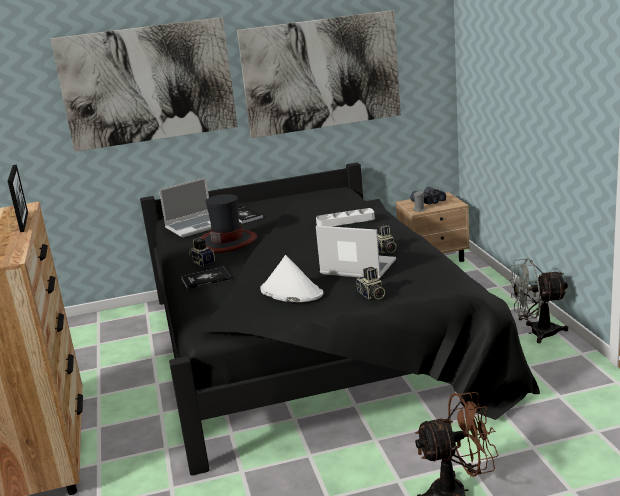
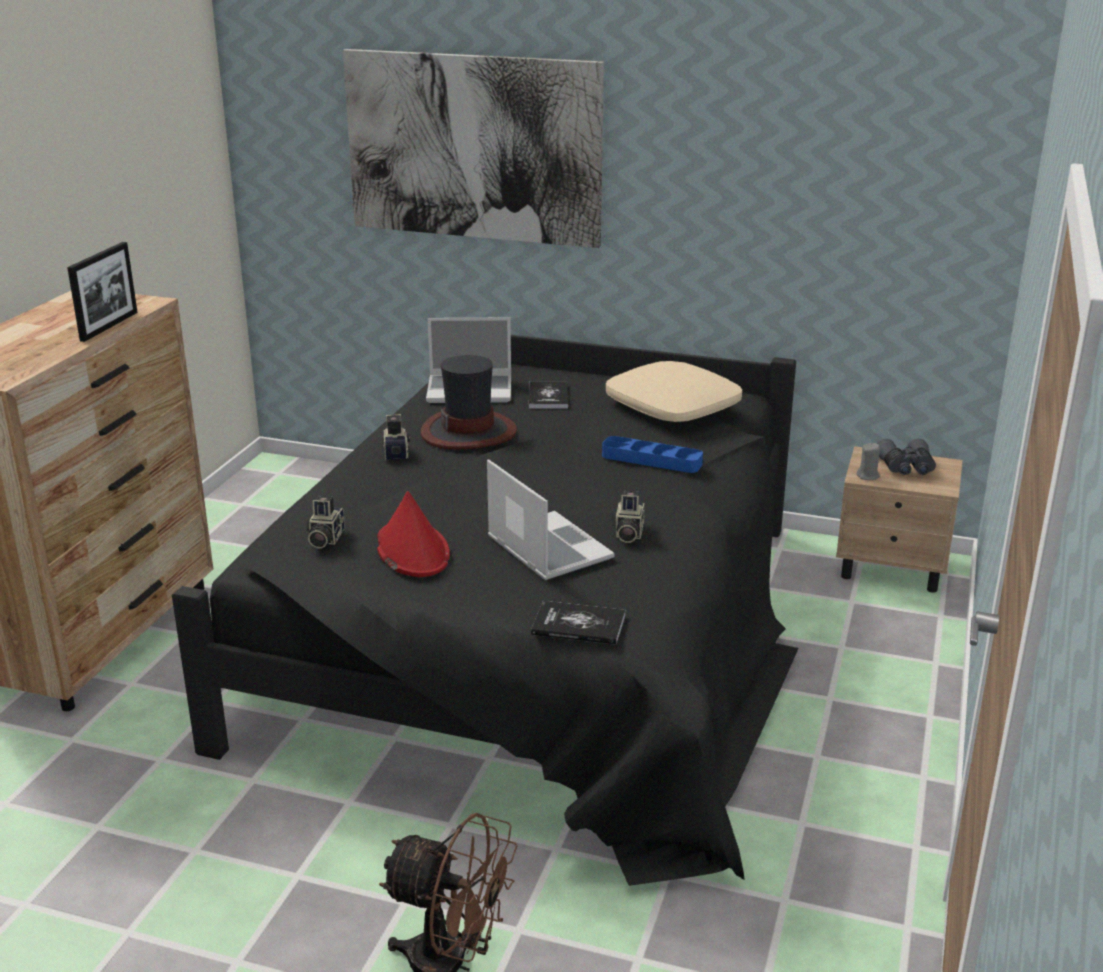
camera: 30 degrees right, 5 degrees up
book [181,267,231,289] -> book moved to [531,601,625,645]
picture [237,10,400,138] -> none
white hat [260,255,323,302] -> red hat [377,491,450,577]
white tray [316,208,375,227] -> blue tray [602,436,703,473]
camera [356,267,385,299] -> camera moved to [306,496,345,548]
grey fan [509,258,568,343] -> none
none -> beige pillow [606,361,742,422]

